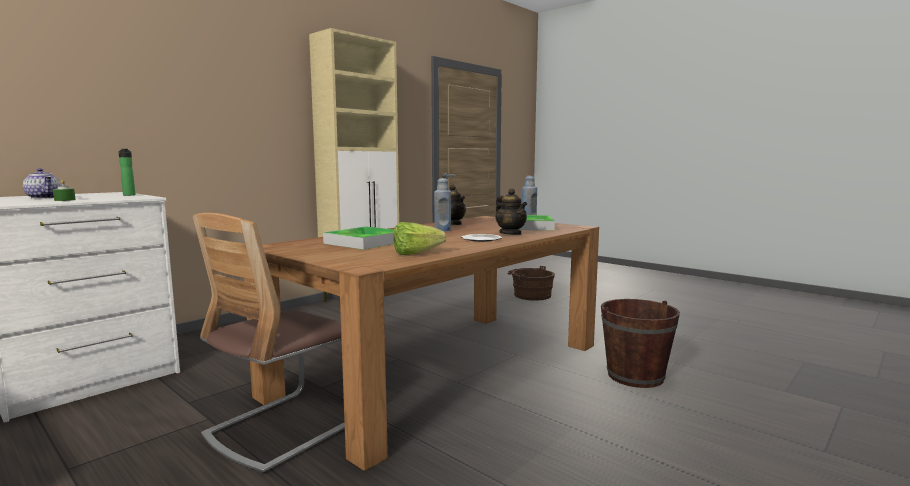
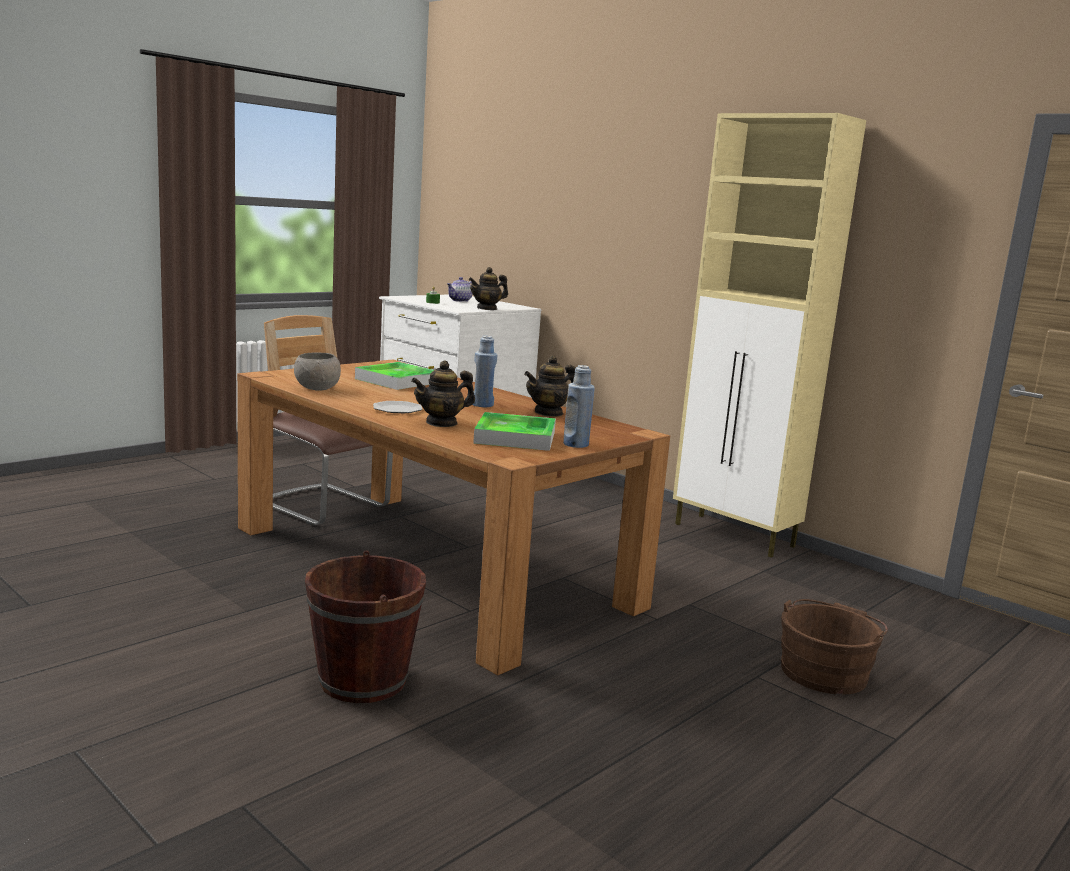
camera: 90 degrees right, 5 degrees up
bottle [119,149,135,196] -> teapot [469,267,508,310]
lettuce [394,222,446,255] -> grey bowl [294,352,341,391]

